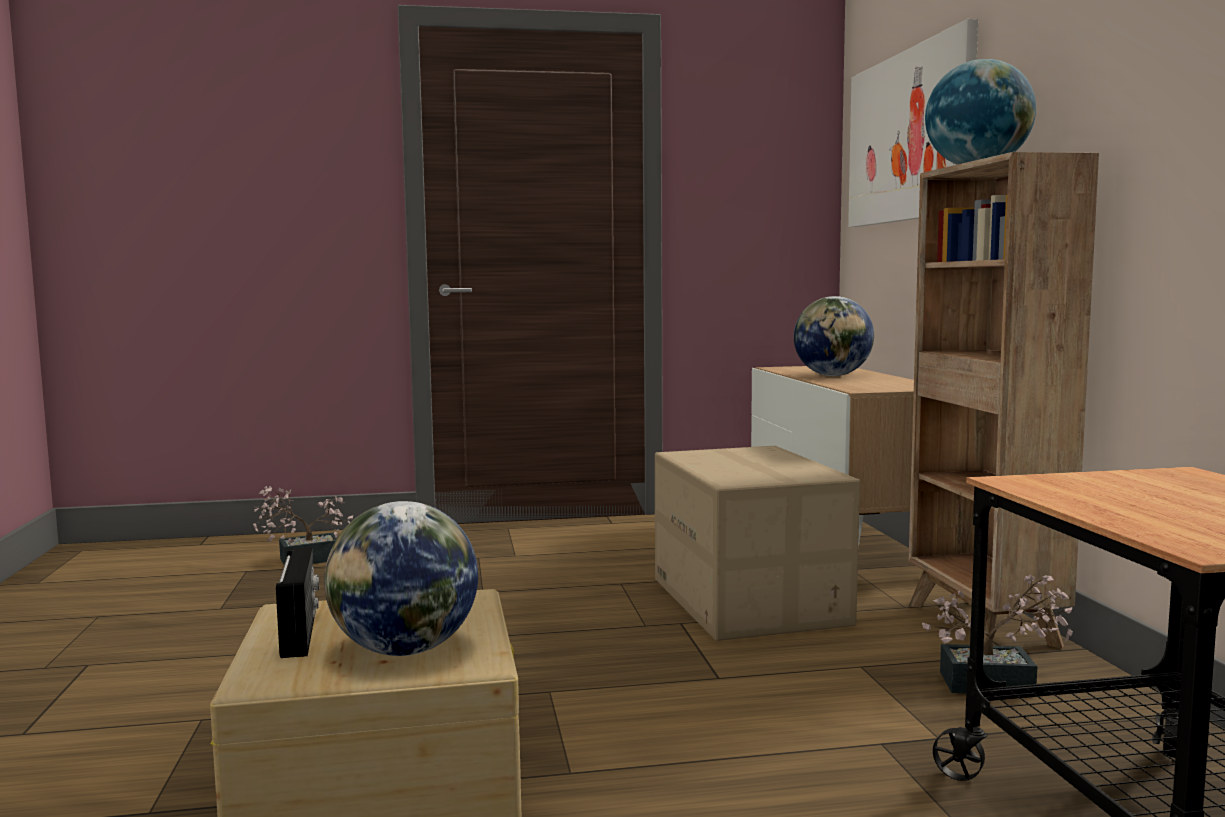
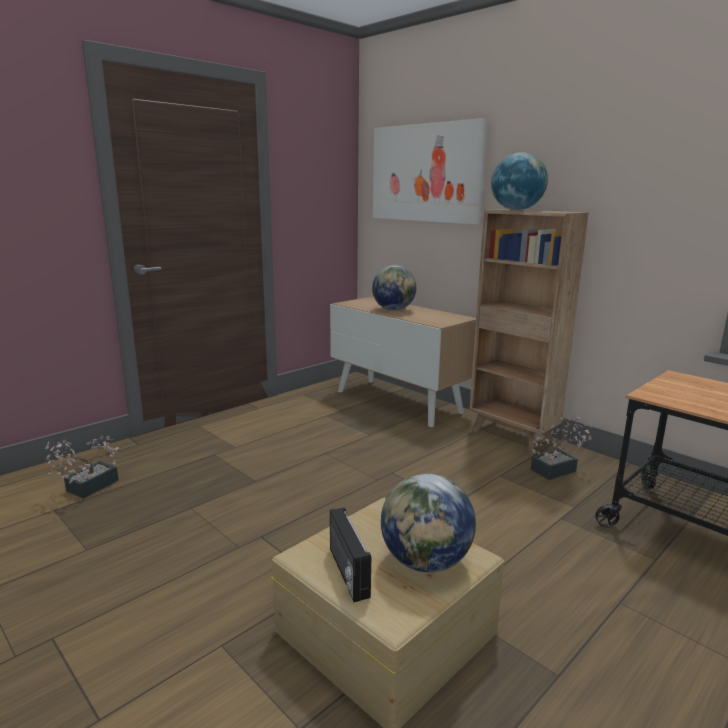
camera: 35 degrees left, 10 degrees up
radio [276,547,319,658] -> radio turned 150 degrees counterclockwise [330,508,371,602]
cardboard box [655,446,860,641] -> none

